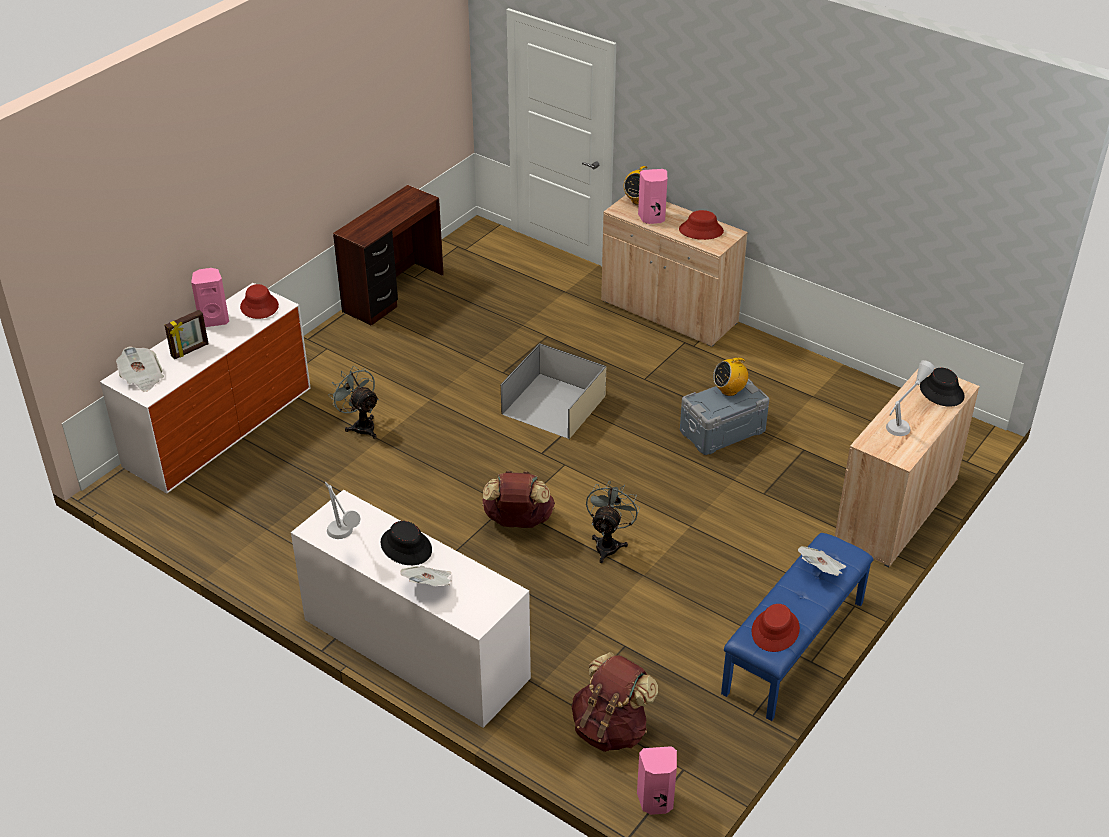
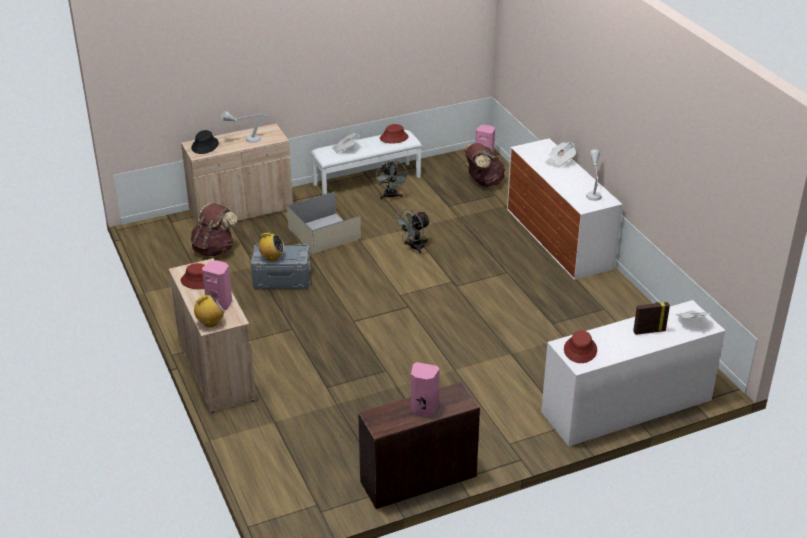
camera: 150 degrees left, 5 degrees down
pink speaker [191,268,229,327] -> pink speaker moved to [411,362,439,416]
grey fan [328,366,379,439] -> grey fan moved to [376,160,408,199]
black hat [381,521,432,565] -> none
brown backpack [482,471,555,528] -> brown backpack moved to [191,203,237,256]
beige storage box [501,343,606,439] -> beige storage box moved to [287,192,361,254]
blue bench [721,533,873,721] -> white bench [311,130,422,195]

